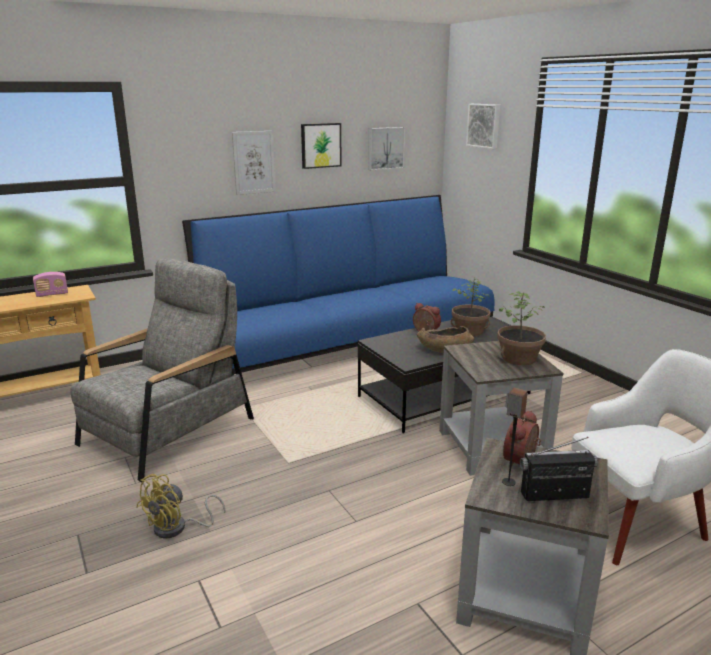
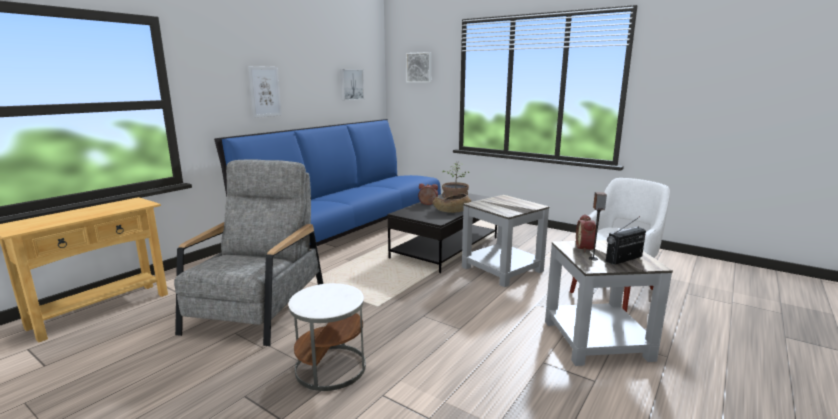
camera: 25 degrees left, 5 degrees down
radio [33,272,68,297] -> none
yellow fan [136,474,226,538] -> white side table [288,283,366,391]
picture [301,123,342,169] -> none
potted plant [497,291,546,365] -> none

